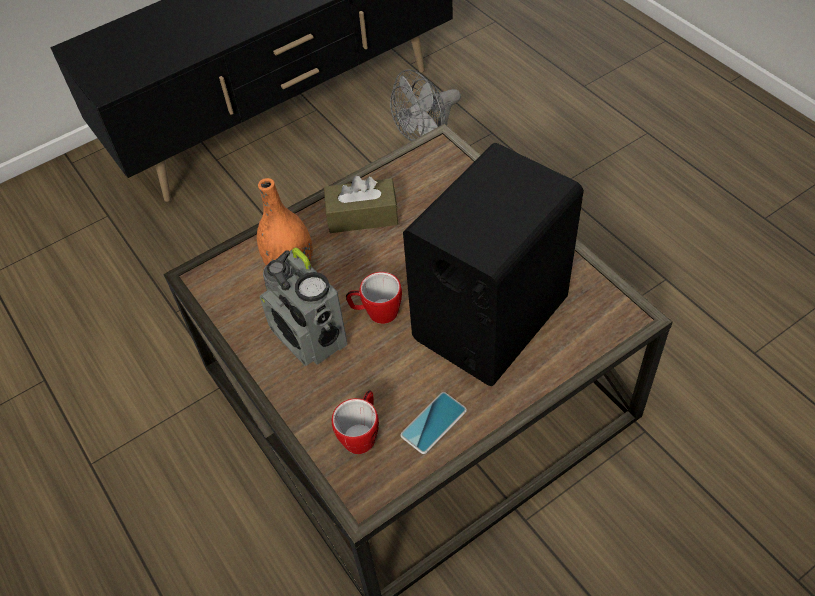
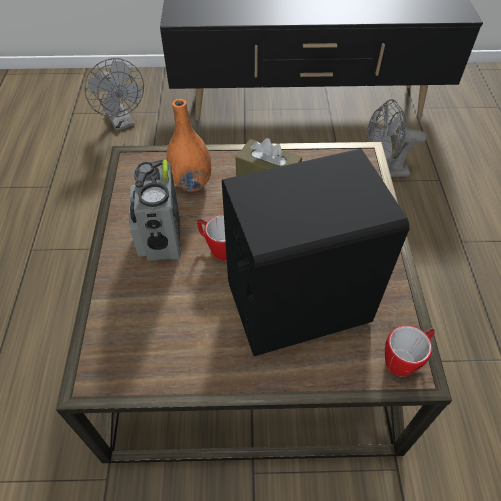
camera: 30 degrees right, 0 degrees up
mug [332,390,379,454] -> mug moved to [385,325,435,377]
phone [400,392,467,454] -> none
none -> grey fan [85,58,144,131]

